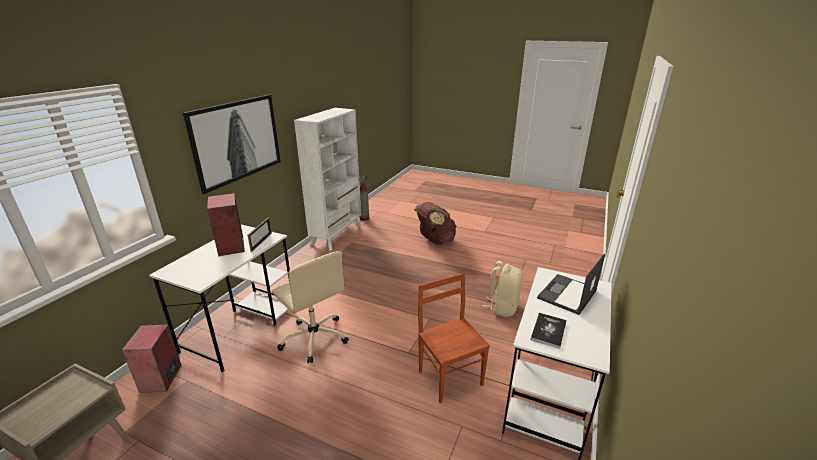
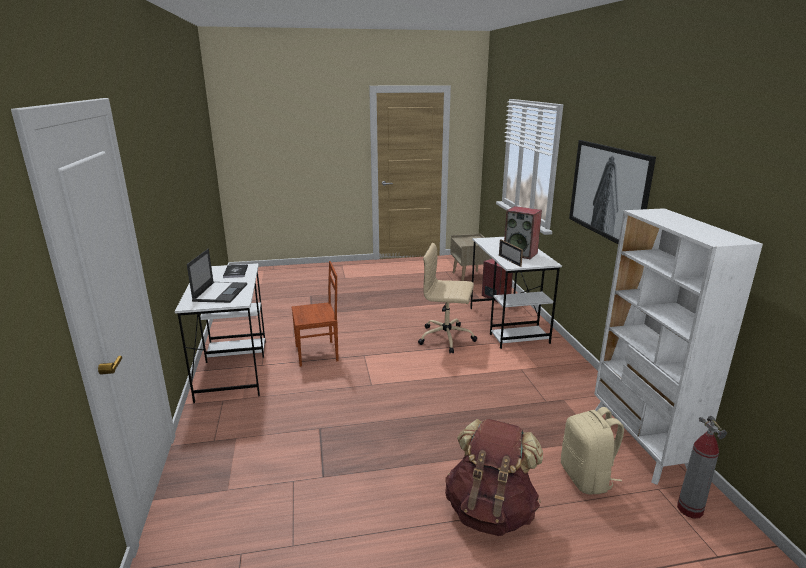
camera: 145 degrees right, 5 degrees down
brown chair [418,273,490,403] -> brown chair turned 45 degrees counterclockwise [291,261,339,367]
beige backpack [482,261,523,317] -> beige backpack moved to [561,407,624,495]

